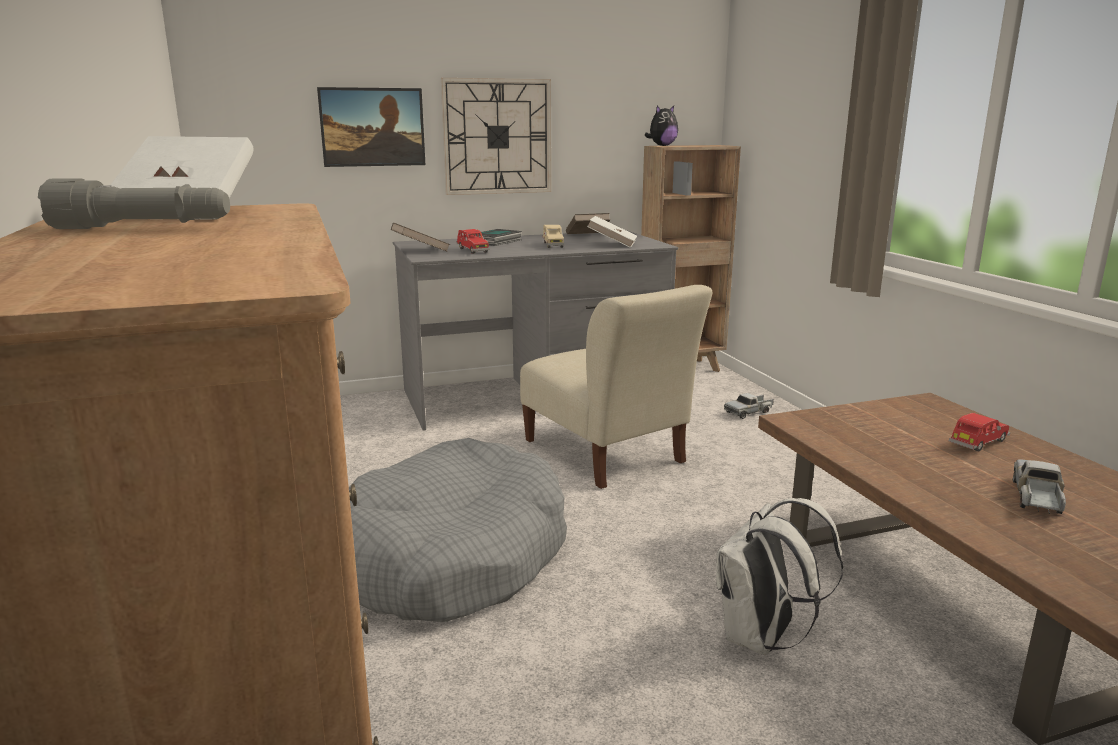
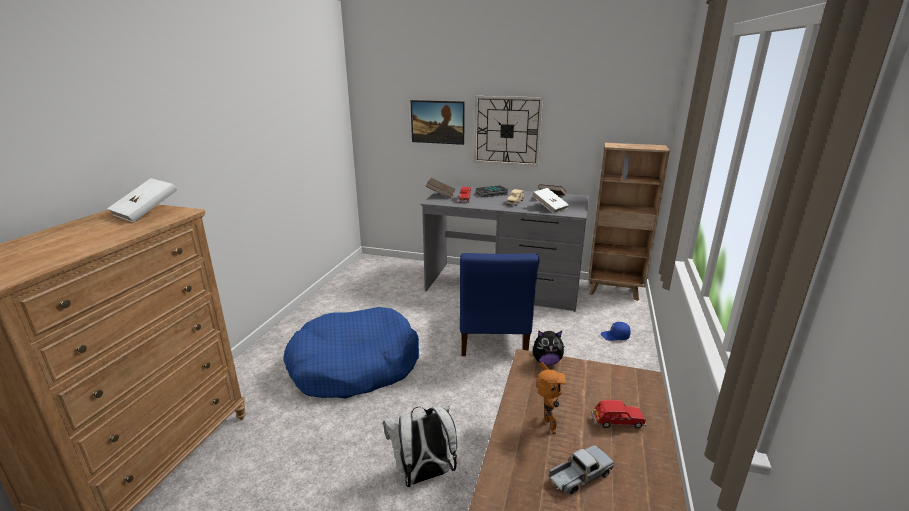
camera: 35 degrees right, 5 degrees up
grey flashlight [38,178,230,229] -> none
grey dog bed [349,438,567,622] -> blue dog bed [283,307,419,398]
beige chair [520,285,713,489] -> blue chair [460,253,539,356]
plush toy [644,105,678,146] -> plush toy moved to [533,331,564,365]
toy truck [724,393,774,419] -> blue cap [601,322,631,341]
none -> toy robot [537,362,566,434]

